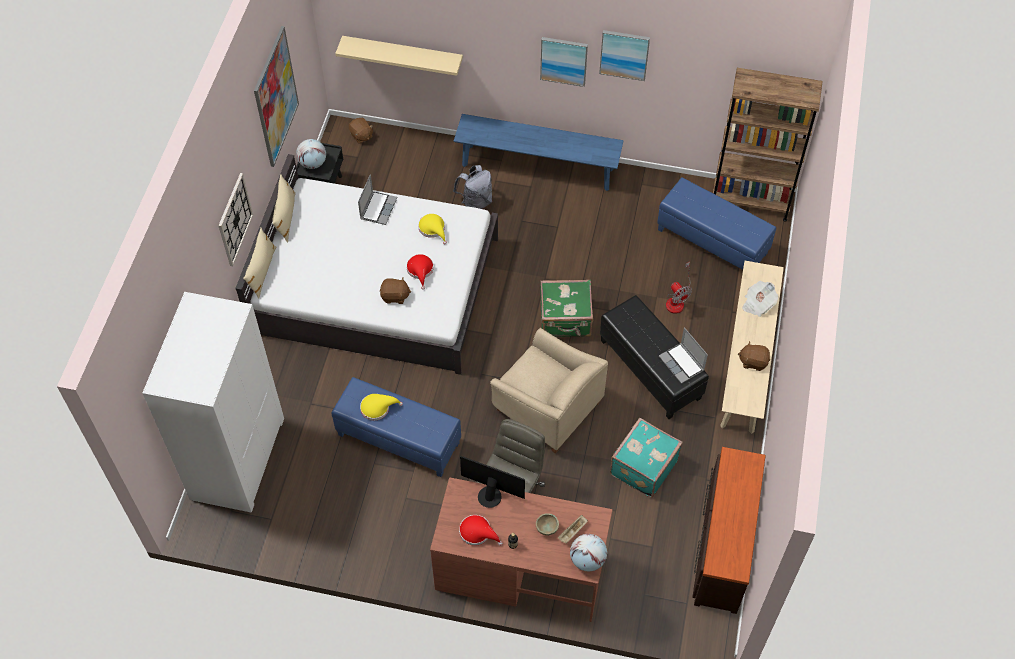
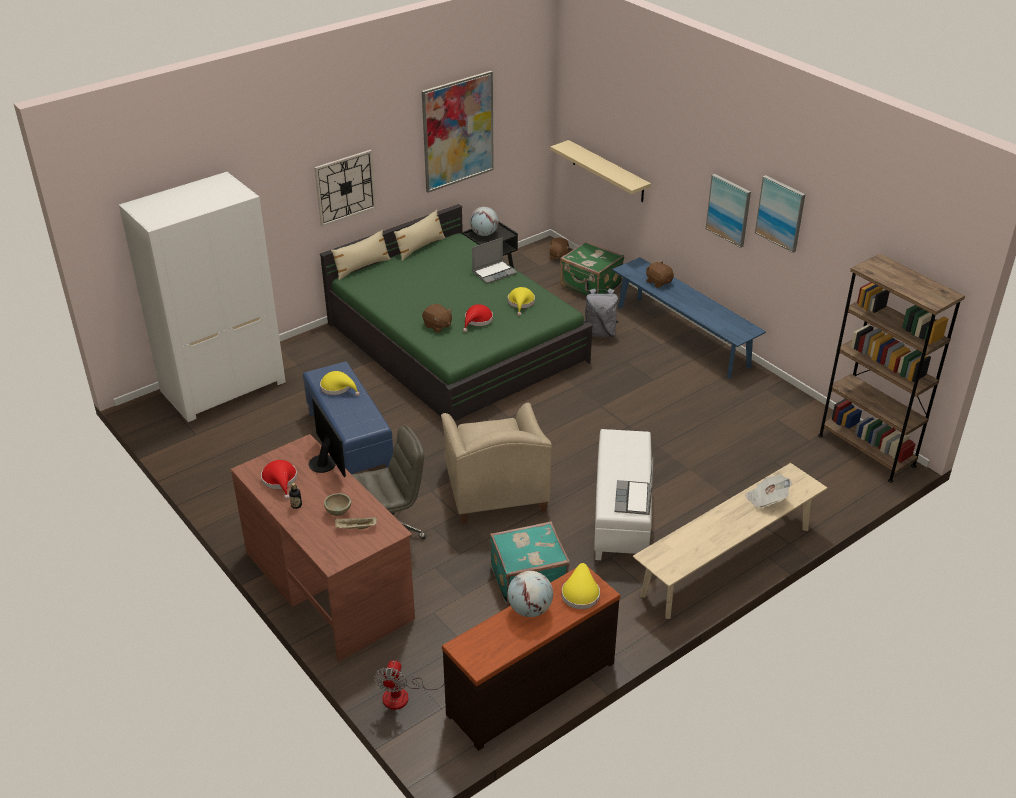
camera: 40 degrees right, 20 degrees down
white bed [235,154,498,375] -> green bed [320,204,593,421]
green suitcase [540,280,593,337] -> green suitcase moved to [560,241,624,296]
globe [570,534,607,571] -> globe moved to [508,571,553,617]
black ottoman [600,295,709,419] -> white ottoman [594,429,652,560]
blue ottoman [657,178,776,270] -> none
fan [666,262,692,314] -> fan moved to [374,660,444,710]
brown plush toy [738,341,770,371] -> brown plush toy moved to [646,261,674,288]
none -> yellow hat [562,563,600,609]

